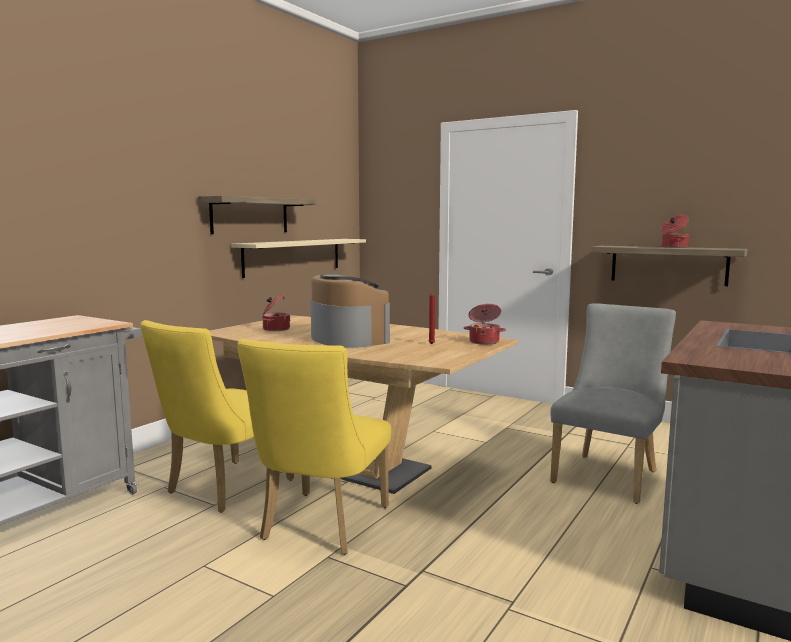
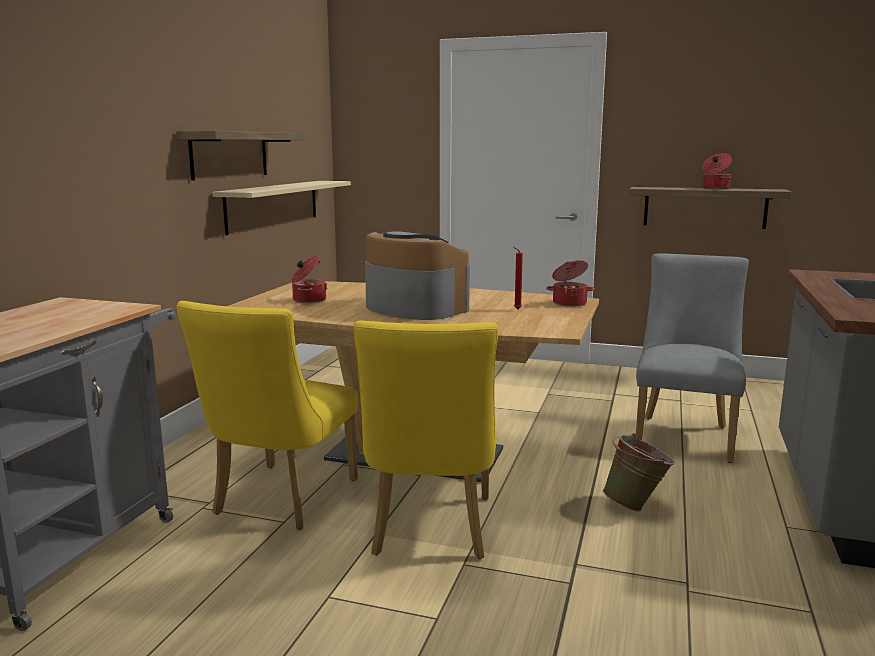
camera: 15 degrees left, 5 degrees up
none -> green bucket [603,433,675,511]

